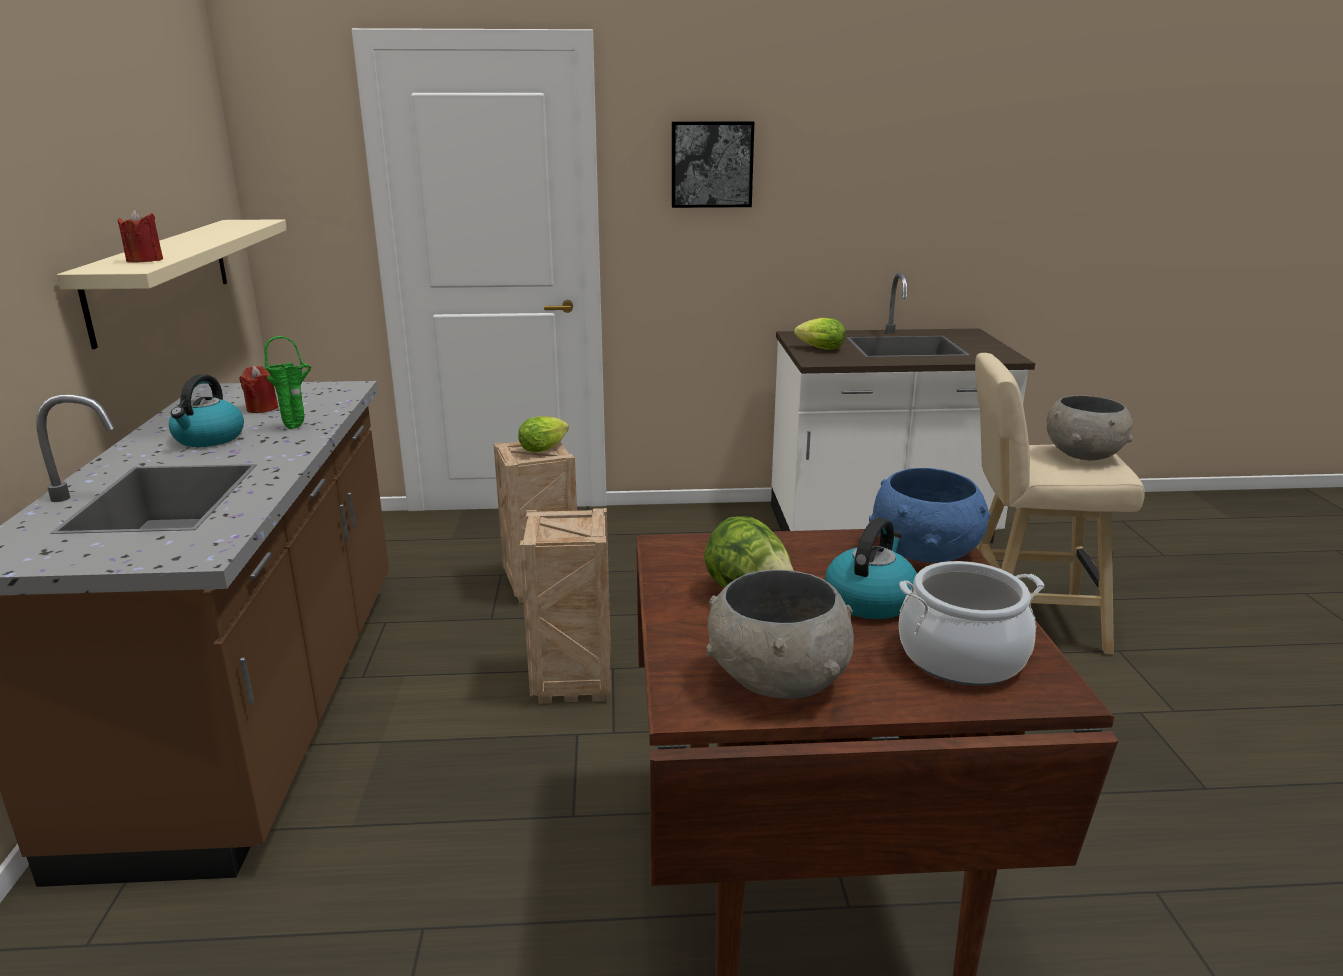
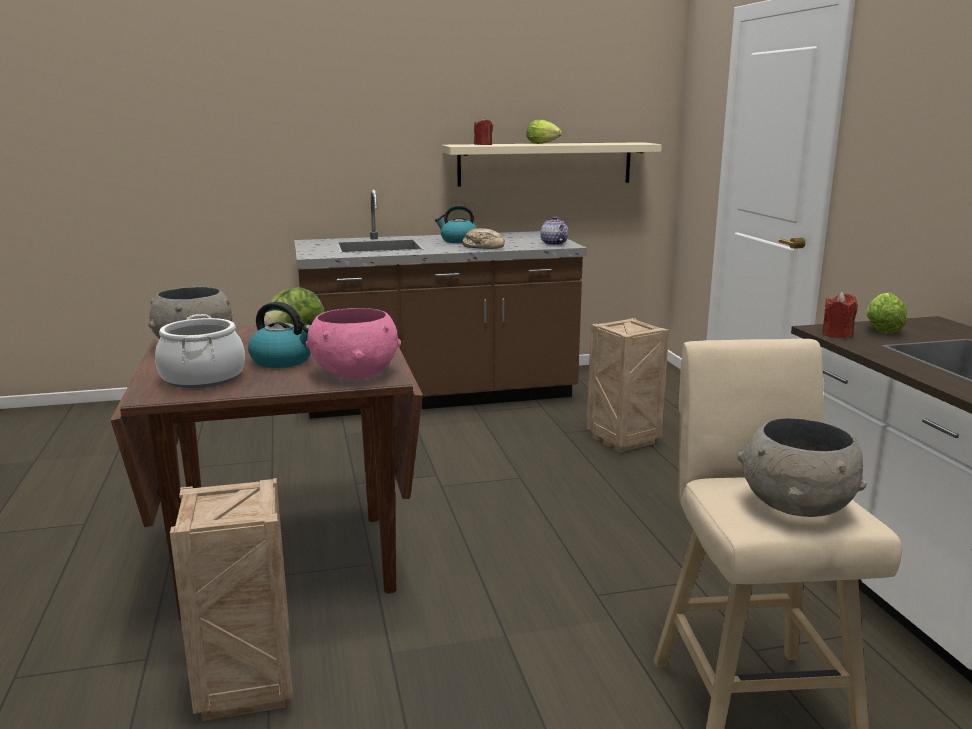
camera: 80 degrees right, 5 degrees down
red candle [239,366,278,413] -> red candle moved to [822,292,858,338]
green vase [264,336,311,429] -> bread [462,228,505,249]
lettuce [518,416,569,452] -> lettuce moved to [526,120,562,144]
crate [520,508,611,704] -> crate moved to [170,478,293,721]
picture [671,121,754,208] -> none
blue bowl [869,468,990,563] -> pink bowl [306,308,401,379]
none -> teapot [541,216,568,245]

